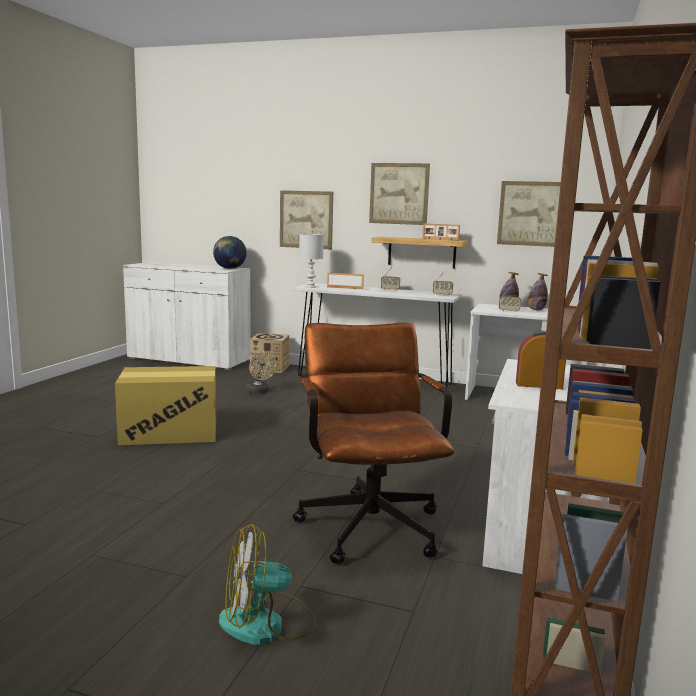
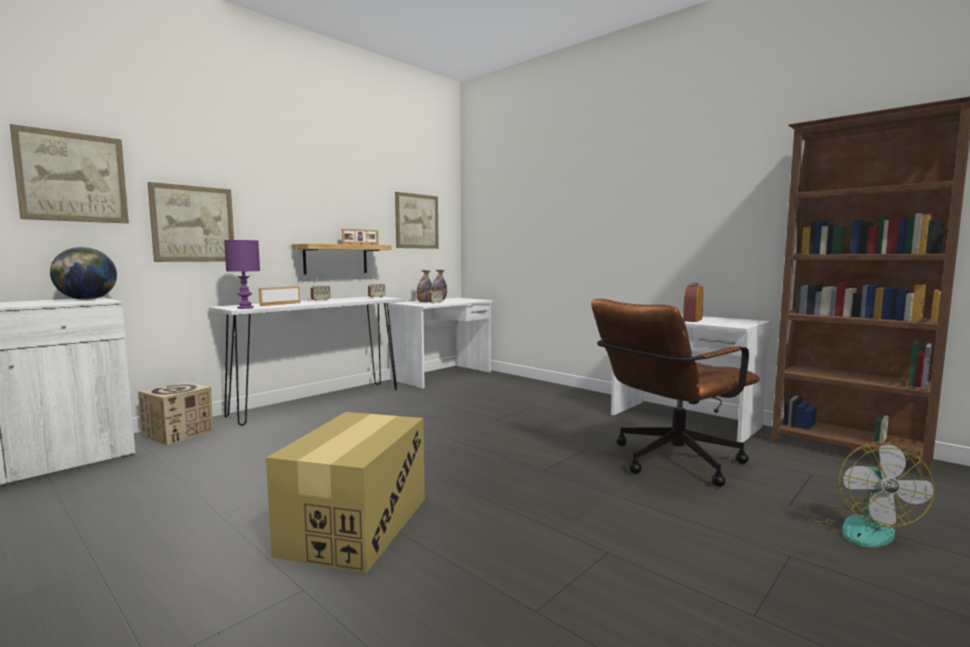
camera: 65 degrees left, 5 degrees down
beige fan [247,351,277,394] -> none
brown office chair [292,323,454,564] -> brown office chair turned 45 degrees counterclockwise [591,299,760,487]
white table lamp [299,234,324,288] -> purple table lamp [224,240,260,309]
picture [369,163,430,225] -> picture moved to [10,124,129,223]

